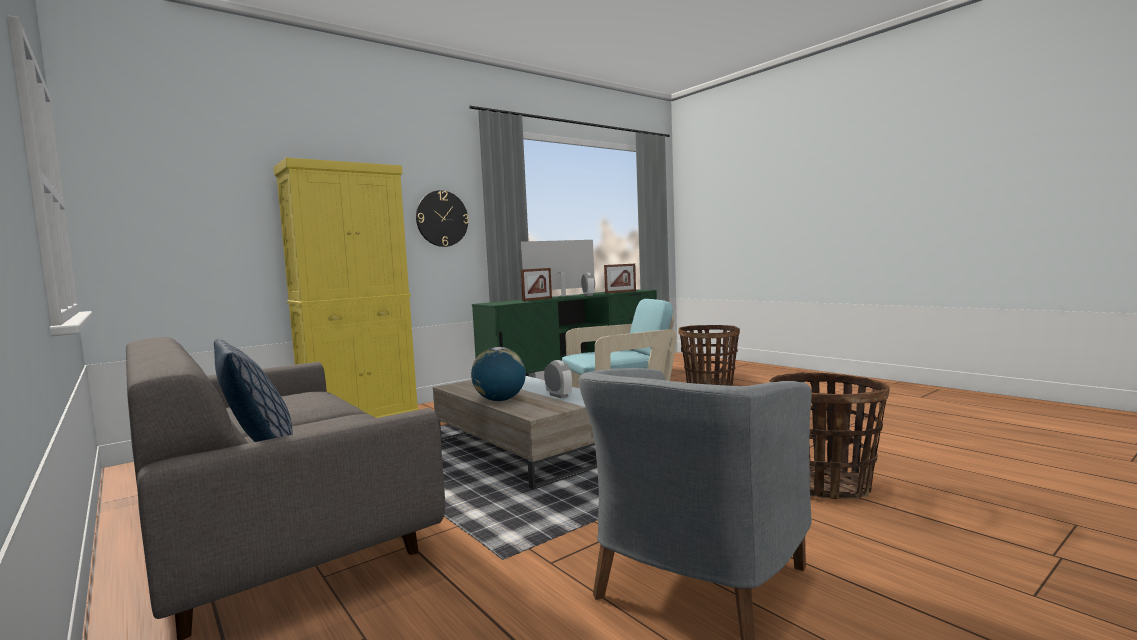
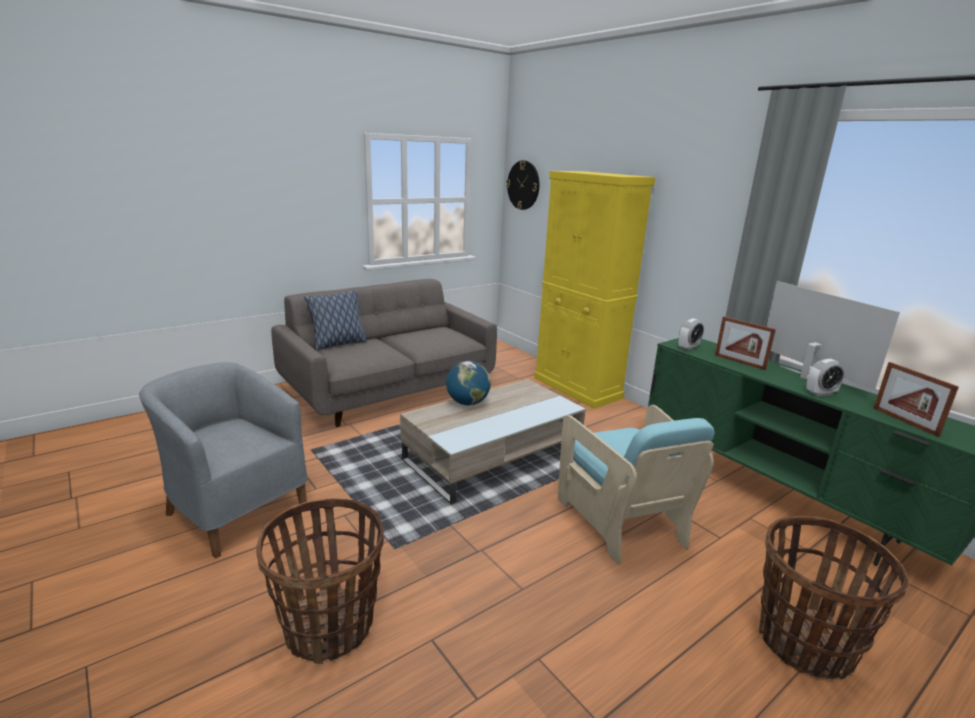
camera: 90 degrees right, 15 degrees up
wall clock [416,190,469,247] -> wall clock moved to [506,160,539,210]
alarm clock [544,360,572,398] -> alarm clock moved to [678,318,704,351]

